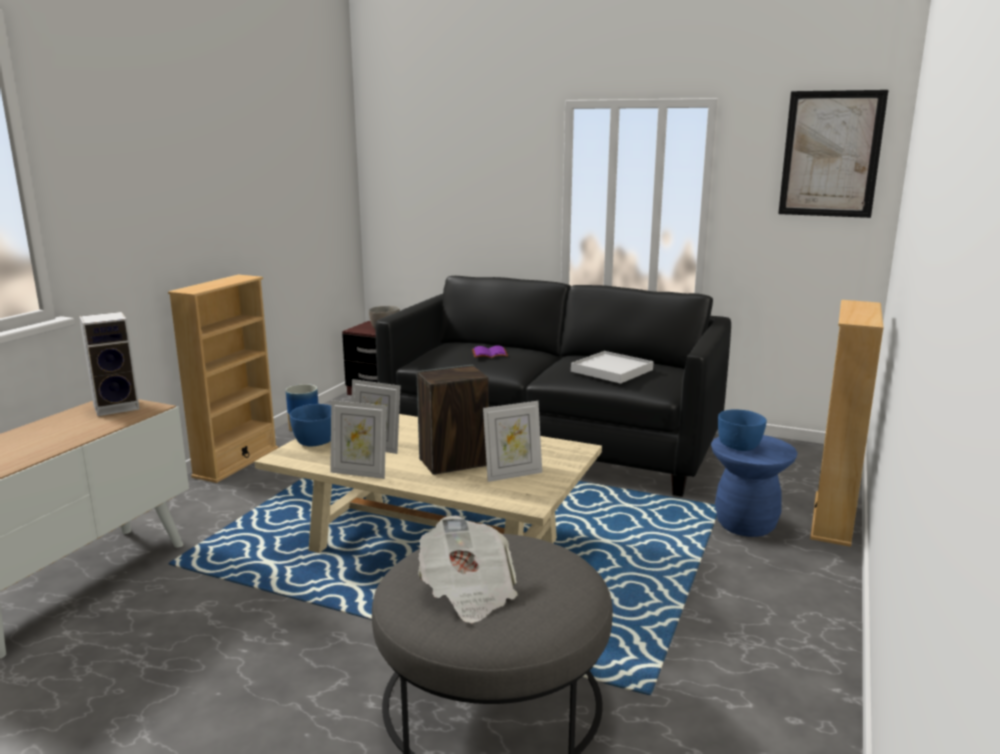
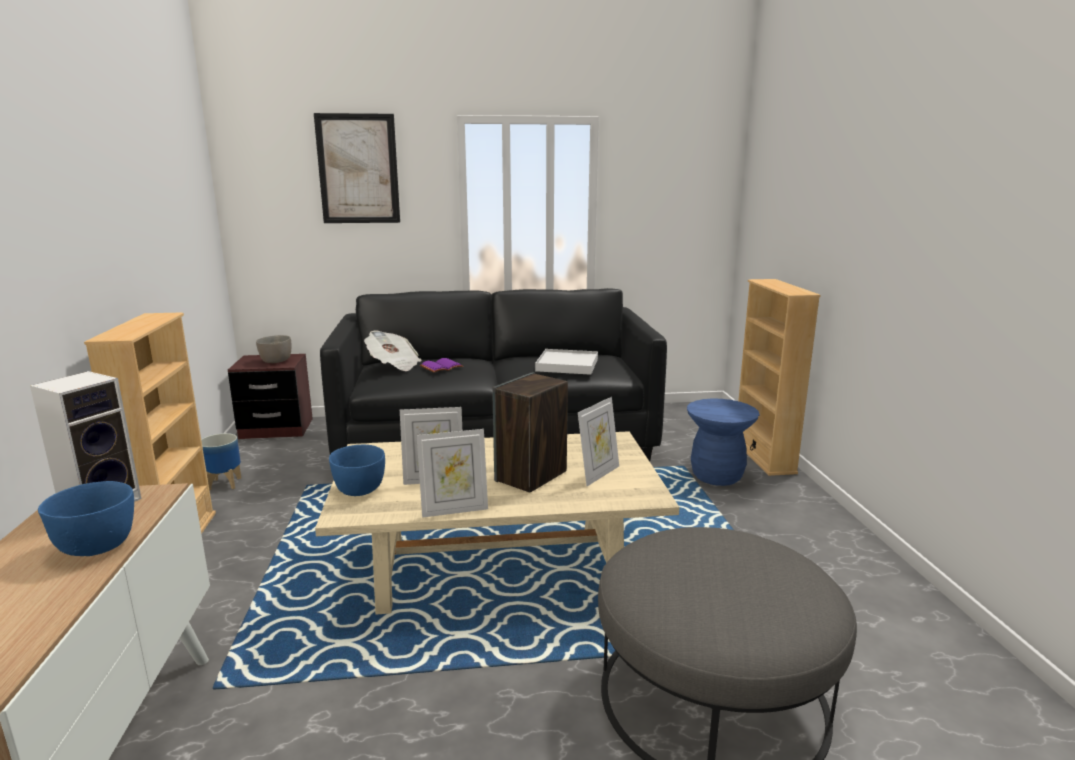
camera: 30 degrees left, 0 degrees up
newspaper [418,516,518,623] -> newspaper moved to [364,331,421,371]
blue bowl [718,409,767,451] -> blue bowl moved to [38,481,134,556]
picture [778,90,888,218] -> picture moved to [314,113,400,223]

